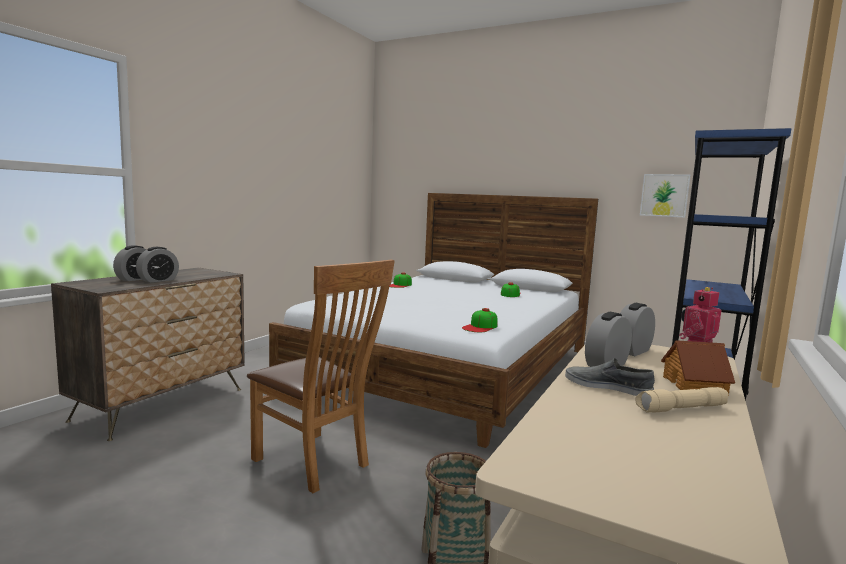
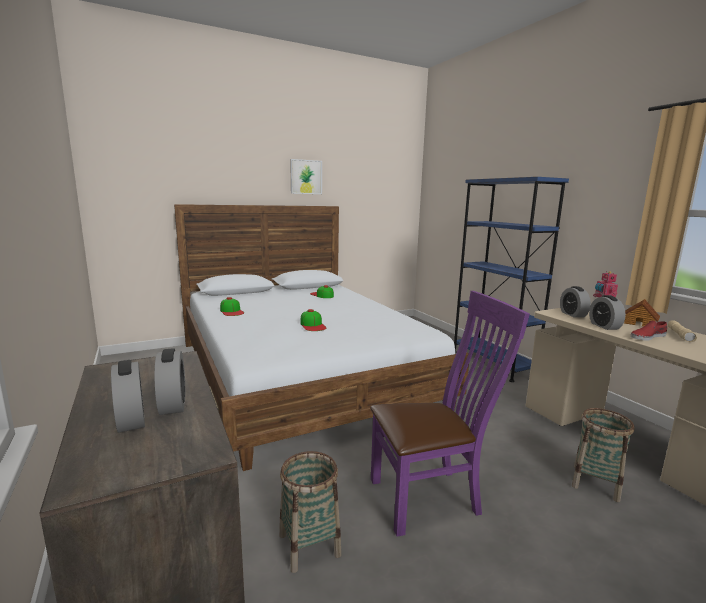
camera: 55 degrees left, 5 degrees up
brown chair [247,260,395,493] -> purple chair [370,291,530,537]
cap [462,308,498,332] -> cap moved to [300,309,327,331]
grey shoe [565,358,655,396] -> red shoe [630,321,667,341]
picture [640,174,690,218] -> picture moved to [290,159,322,194]
none -> basket [279,451,341,573]

